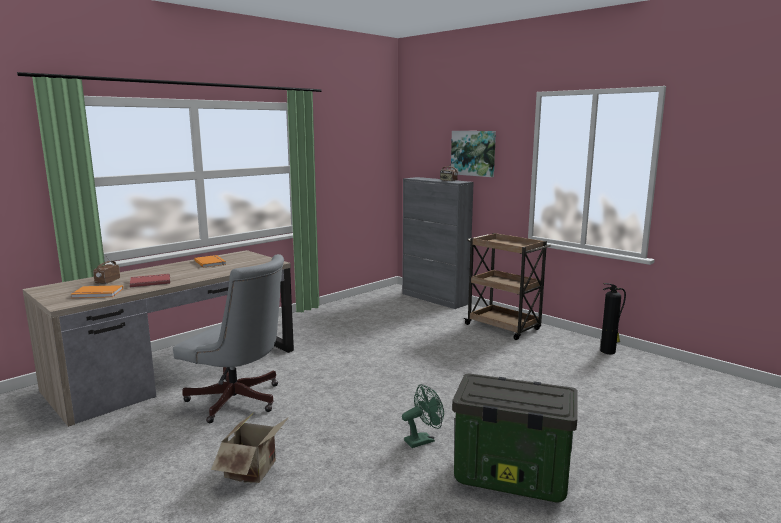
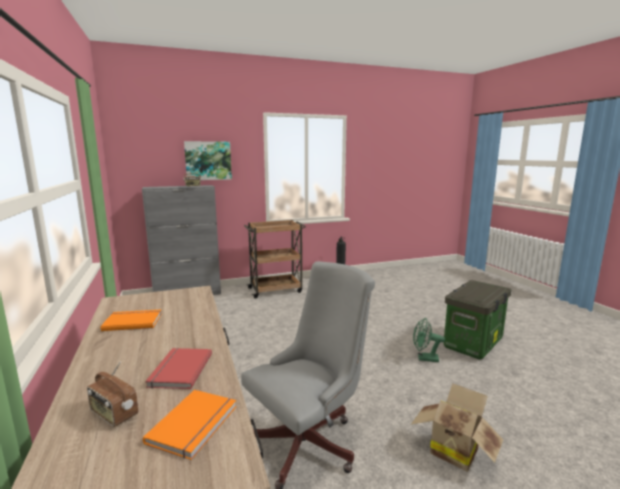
camera: 65 degrees left, 0 degrees up
green fan [402,384,444,448] -> green fan turned 75 degrees counterclockwise [413,318,445,362]

